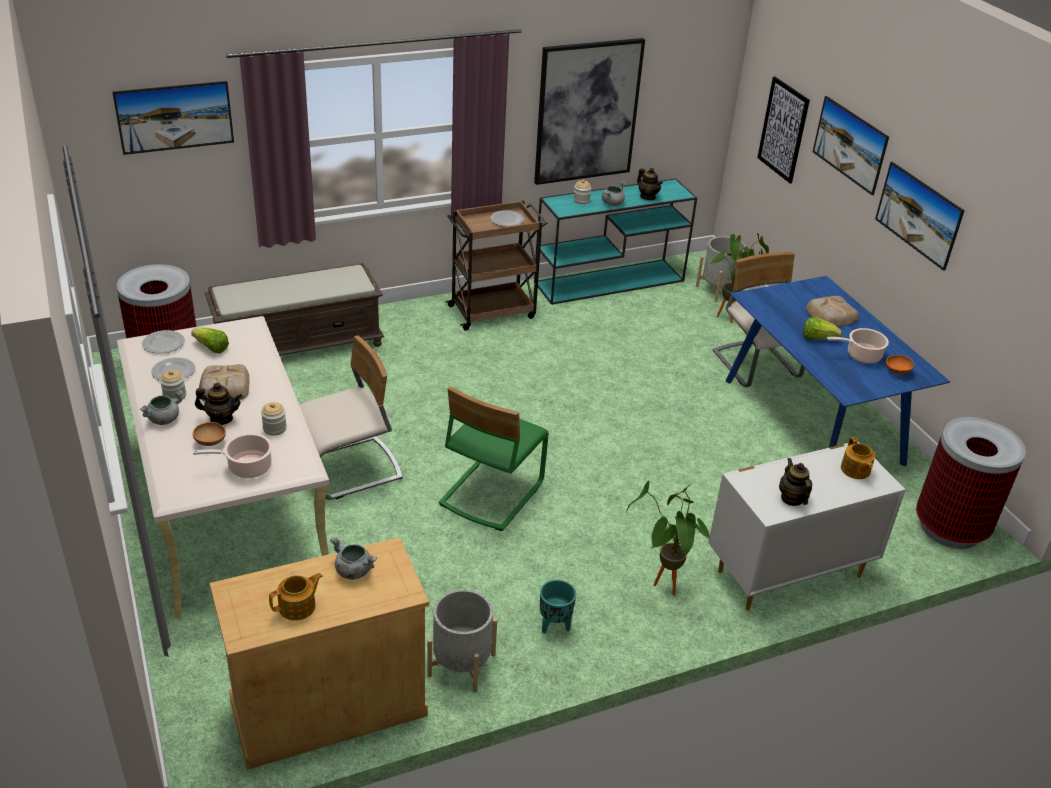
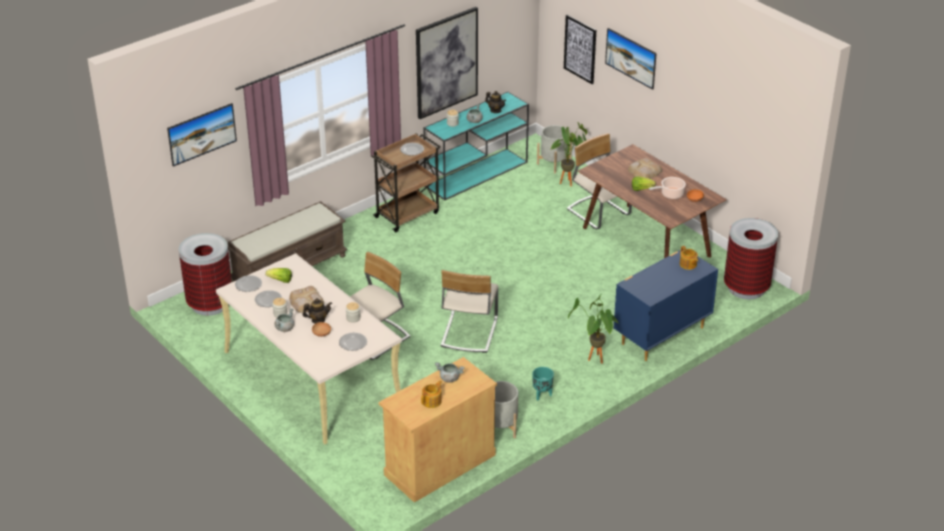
camera: 15 degrees left, 0 degrees up
cooking pot [193,433,272,478] -> plate [339,333,367,351]
green chair [439,386,549,531] -> beige chair [441,270,499,353]
white dresser [708,442,906,610] -> blue dresser [613,250,718,361]
blue dining table [726,276,950,466] -> brown dining table [578,144,727,258]
teapot [779,458,813,506] -> none
picture [875,162,965,271] -> none

